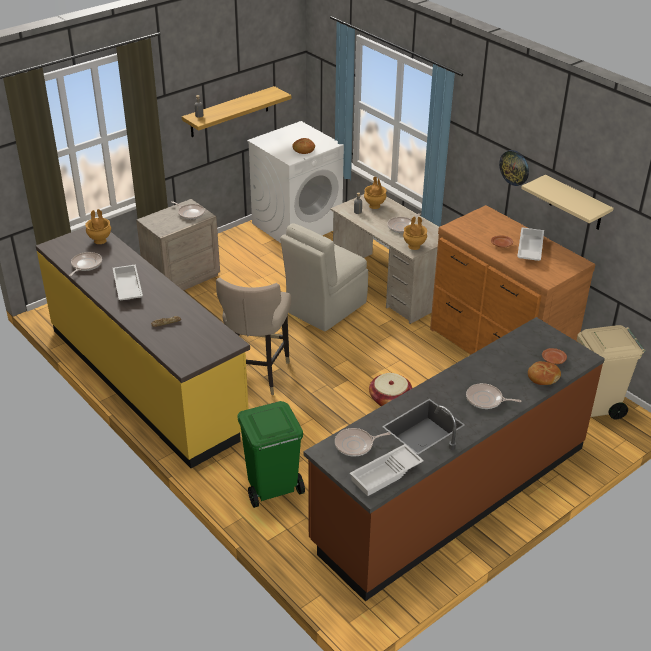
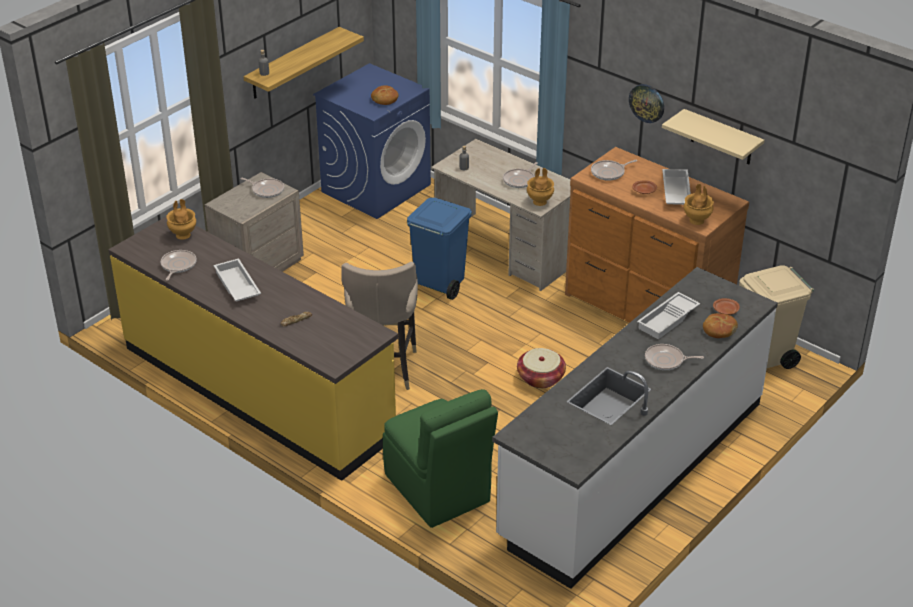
camera: 10 degrees left, 0 degrees up
green trash can [237,401,305,508] -> green chair [383,389,498,528]
white washing machine [247,121,344,243] -> blue washing machine [313,63,431,219]
beige chair [280,223,368,332] -> blue trash can [407,198,472,300]
brown counter [304,317,605,601] -> white counter [492,267,778,589]
frying pan [335,428,391,457] -> frying pan moved to [591,160,637,181]
white tray [350,444,424,496] -> white tray moved to [637,292,700,339]
brown vase [364,177,387,209] -> brown vase moved to [684,184,714,225]

